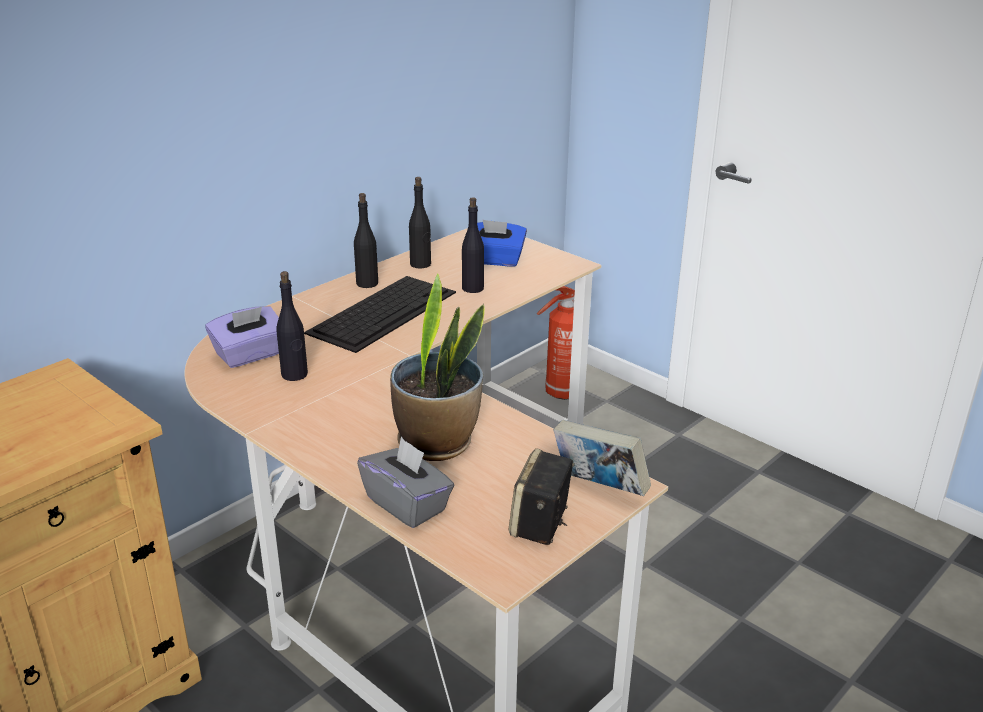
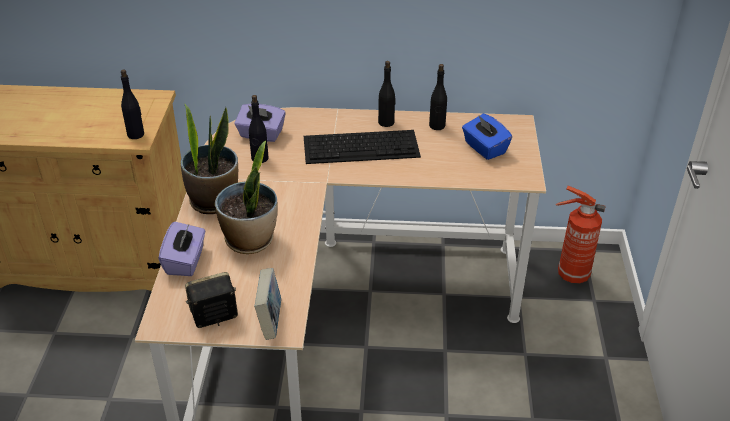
camera: 50 degrees right, 10 degrees up
grey tissue box [357,437,454,528] -> purple tissue box [158,221,205,276]
black bottle [462,197,484,293] -> black bottle moved to [121,70,144,139]
none -> potted plant [180,103,238,214]

